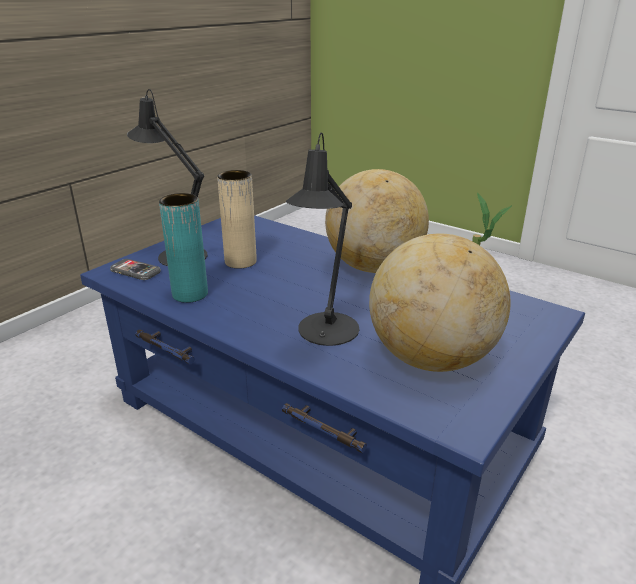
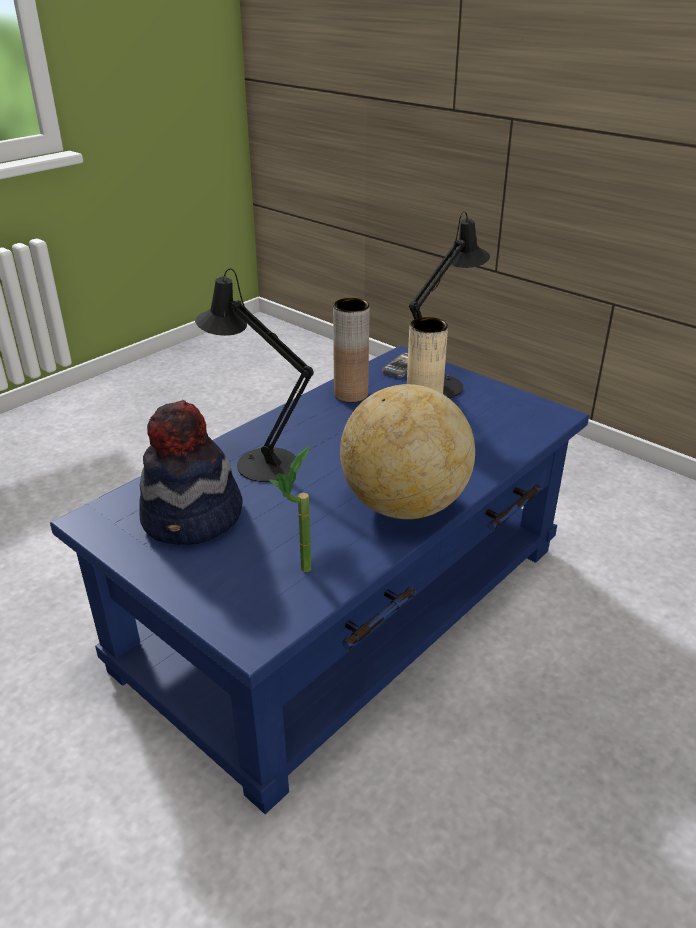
camera: 95 degrees right, 5 degrees up
turquoise vase [159,193,208,303] -> brown vase [333,298,370,403]
globe [369,234,510,372] -> hat [139,400,243,545]

